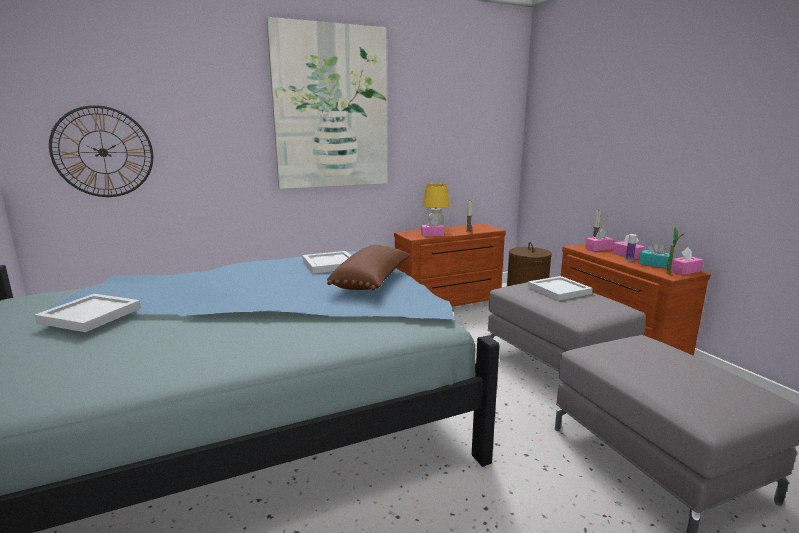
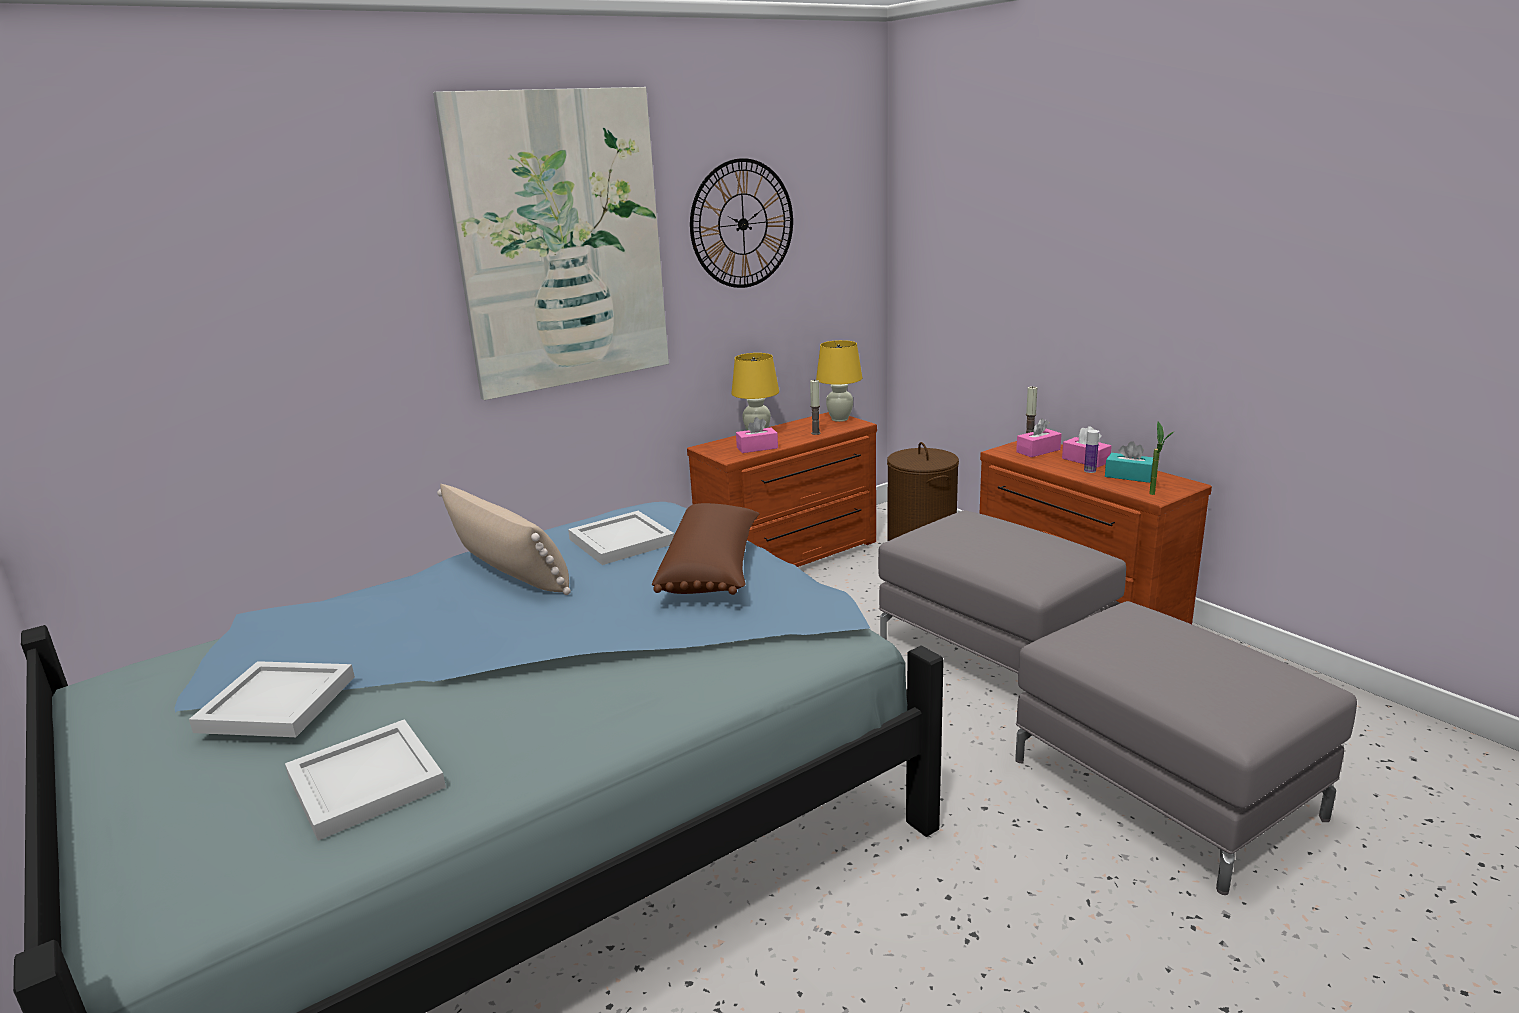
camera: 10 degrees left, 5 degrees up
wall clock [49,105,153,197] -> wall clock moved to [690,158,793,288]
white tray [528,276,593,301] -> white tray moved to [285,719,446,841]
pink tissue box [671,247,704,275] -> none
none -> beige pillow [437,484,571,595]
none -> yellow table lamp [816,340,862,422]

